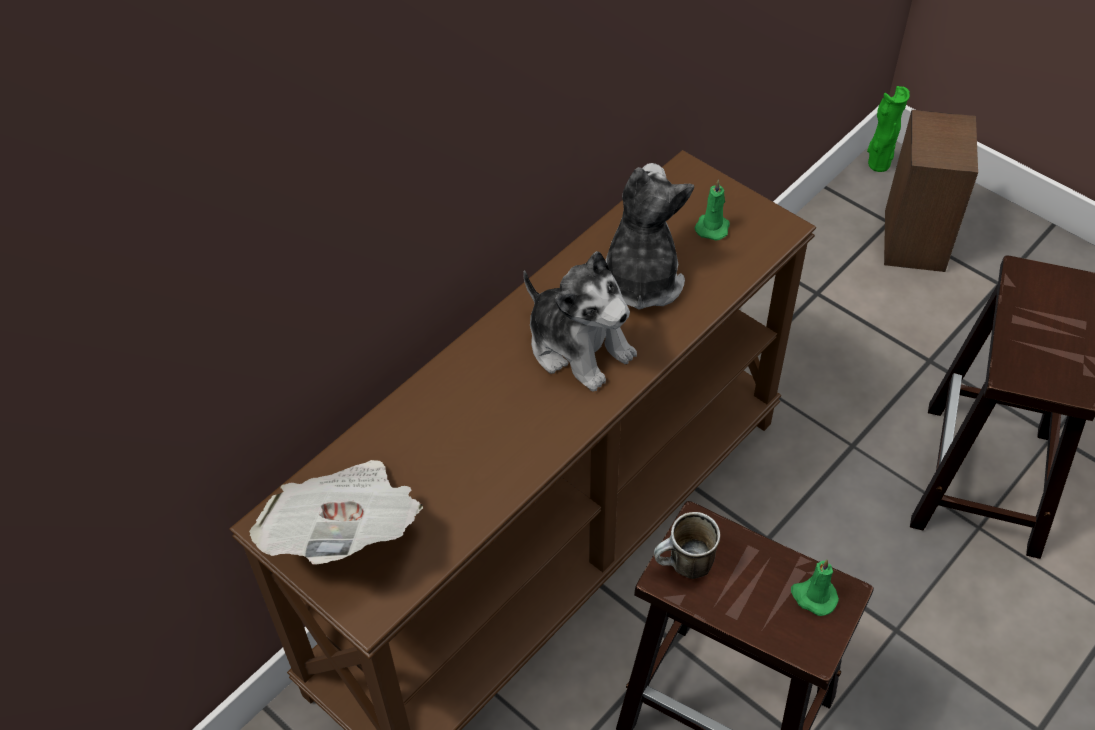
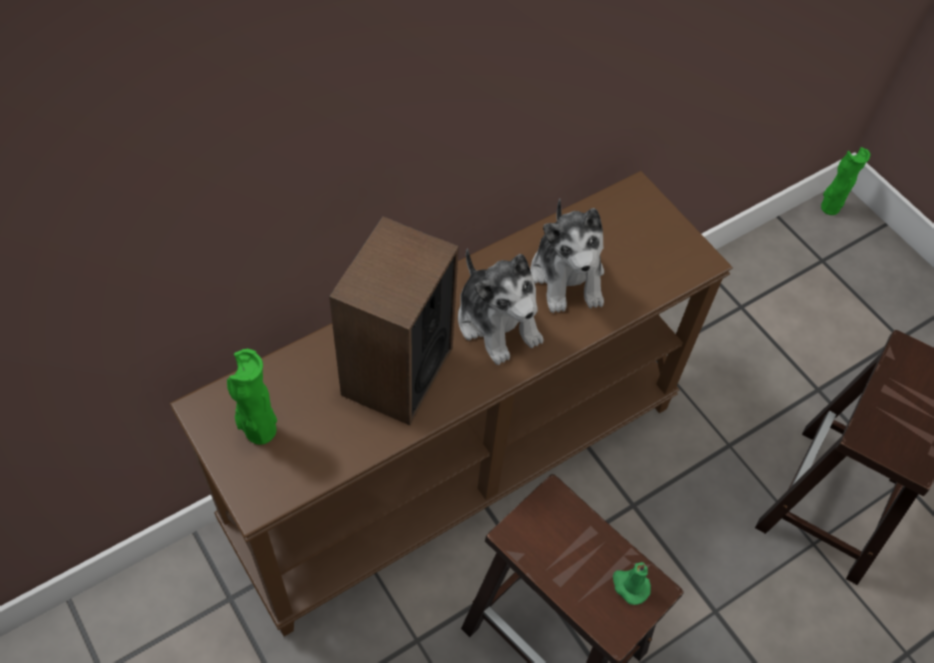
camera: 10 degrees right, 5 degrees up
newspaper [249,460,423,565] -> green vase [227,349,277,445]
plush toy [606,163,694,310] -> plush toy turned 150 degrees clockwise [530,199,604,313]
mug [654,512,720,579] -> none
green candle [694,179,730,240] -> none
speaker [884,110,978,272] -> speaker moved to [329,216,459,425]

